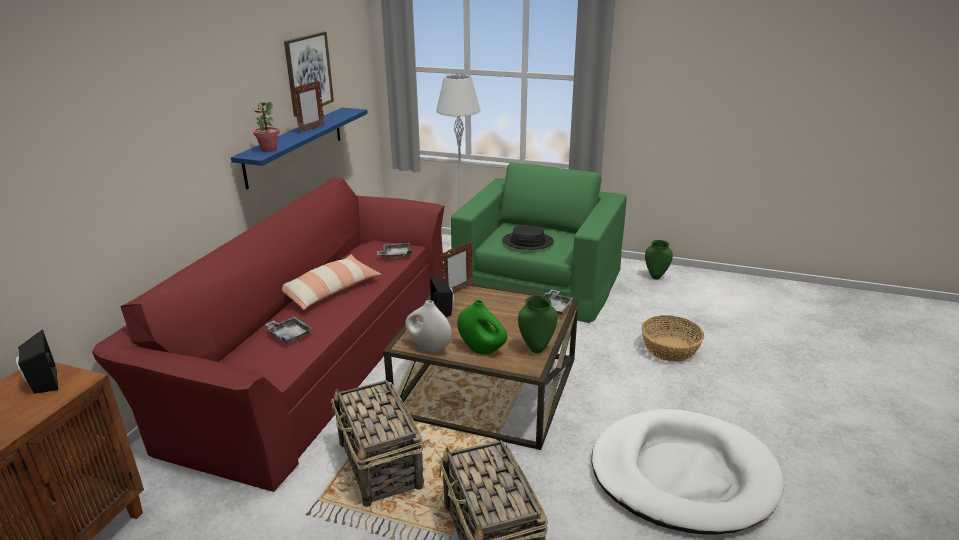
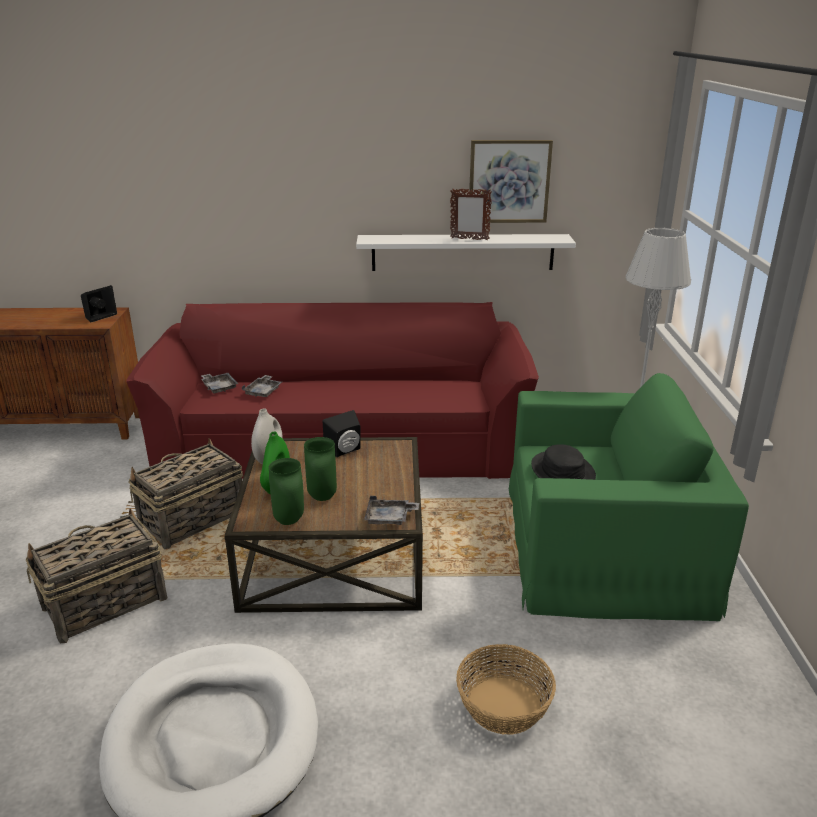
camera: 70 degrees right, 0 degrees up
blue shelf [231,108,368,189] -> white shelf [356,234,576,271]
potted plant [253,102,280,152] -> none
pillow [282,255,381,310] -> none
grey tray [377,243,412,258] -> grey tray moved to [201,373,238,394]
picture frame [440,241,473,293] -> none
green vase [645,240,673,280] -> green vase moved to [304,437,337,501]

